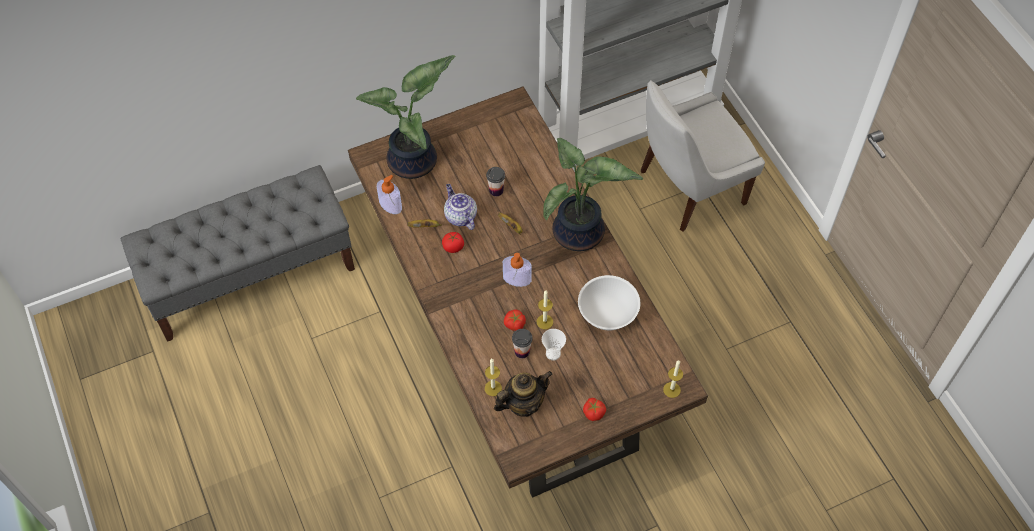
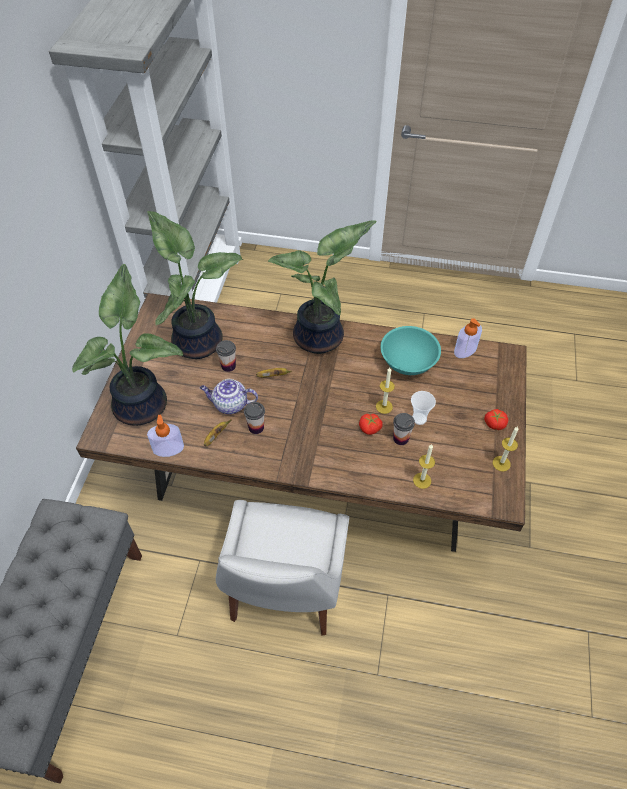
camera: 55 degrees left, 5 degrees down
tomato [442,232,464,253] -> cup [244,402,265,434]
teapot [494,371,553,417] -> none
soap dispenser [503,253,532,287] -> soap dispenser moved to [454,318,482,358]
white bowl [578,275,640,330] -> turquoise bowl [380,326,441,375]
white chair [641,80,765,232] -> white chair moved to [216,500,349,636]
candle [663,360,683,398] -> candle moved to [493,426,518,472]
none -> potted plant [147,211,244,359]

